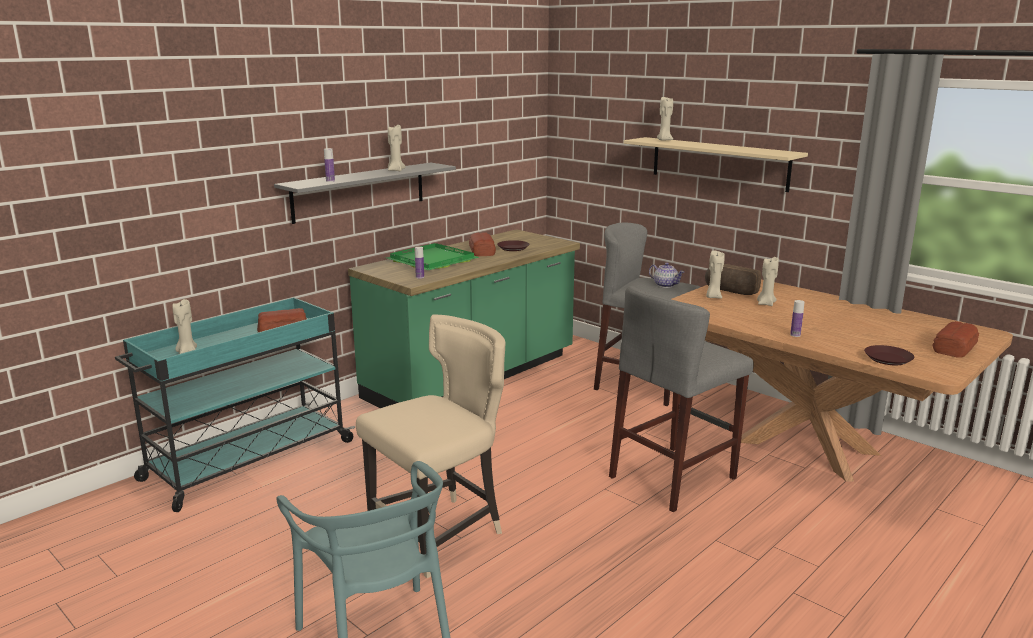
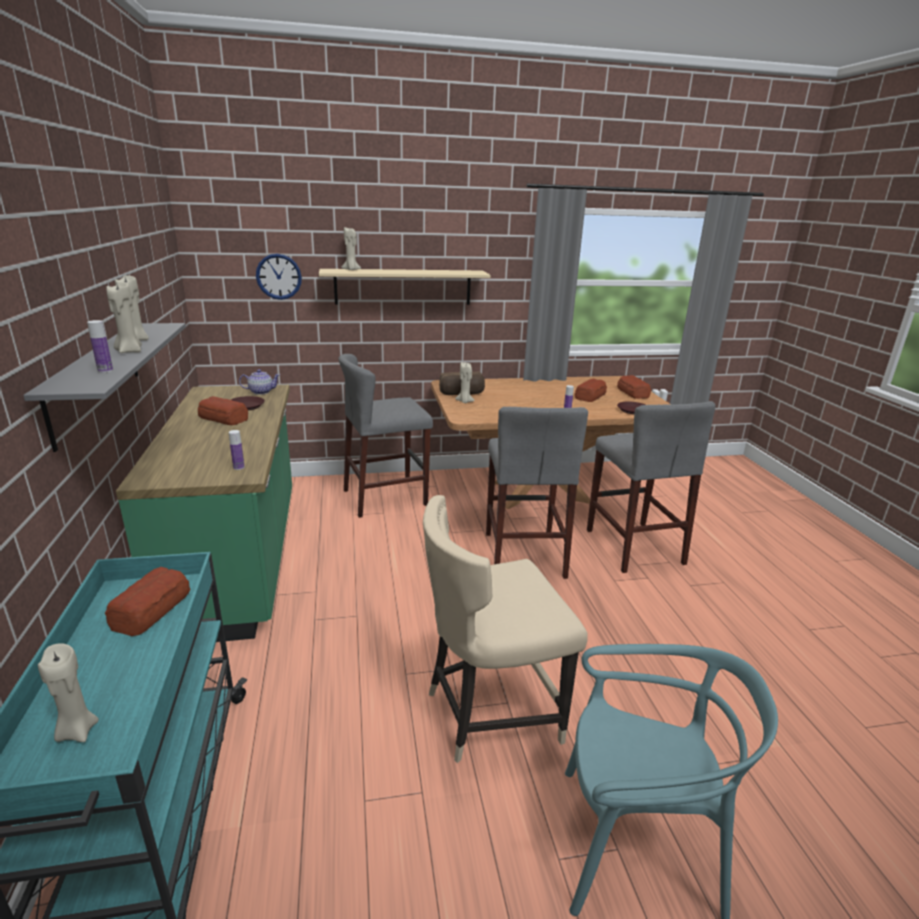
camera: 55 degrees left, 5 degrees up
beige chair [356,315,506,578] -> beige chair turned 105 degrees counterclockwise [423,495,588,763]
green tray [386,243,479,270] -> none
teapot [649,263,684,288] -> teapot moved to [239,369,280,395]
beige candle [757,257,779,306] -> beige candle moved to [106,282,142,353]
none -> wall clock [256,254,302,300]
none -> bread [575,379,607,402]
none -> grey stool [587,401,716,573]

